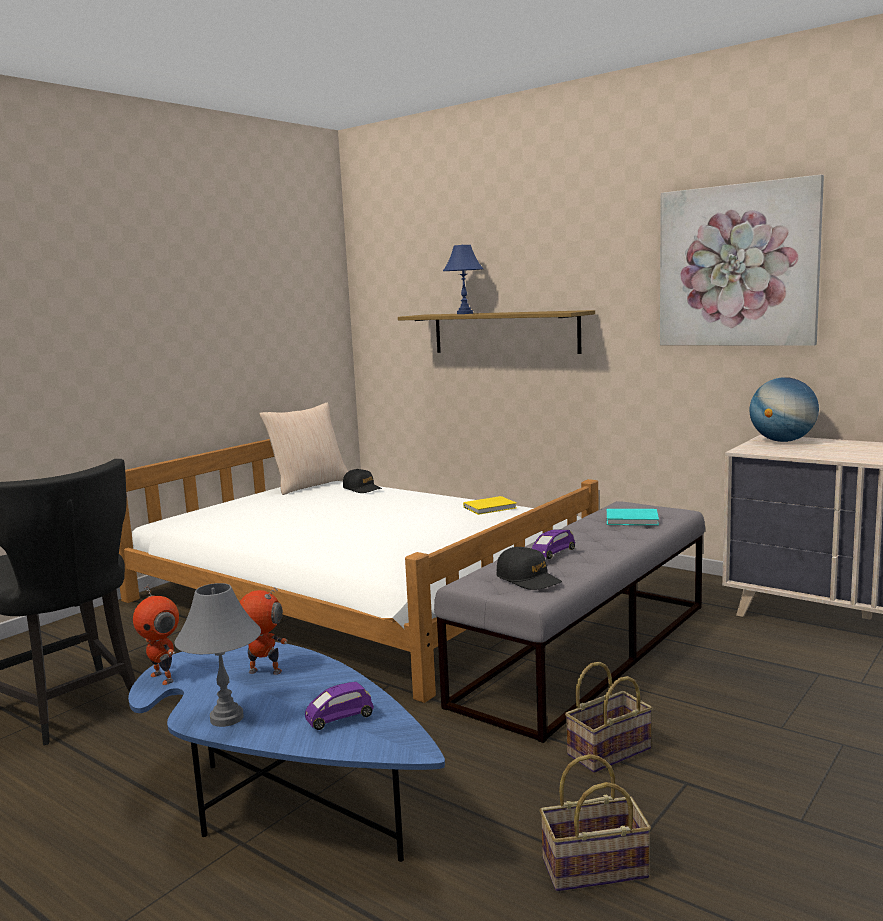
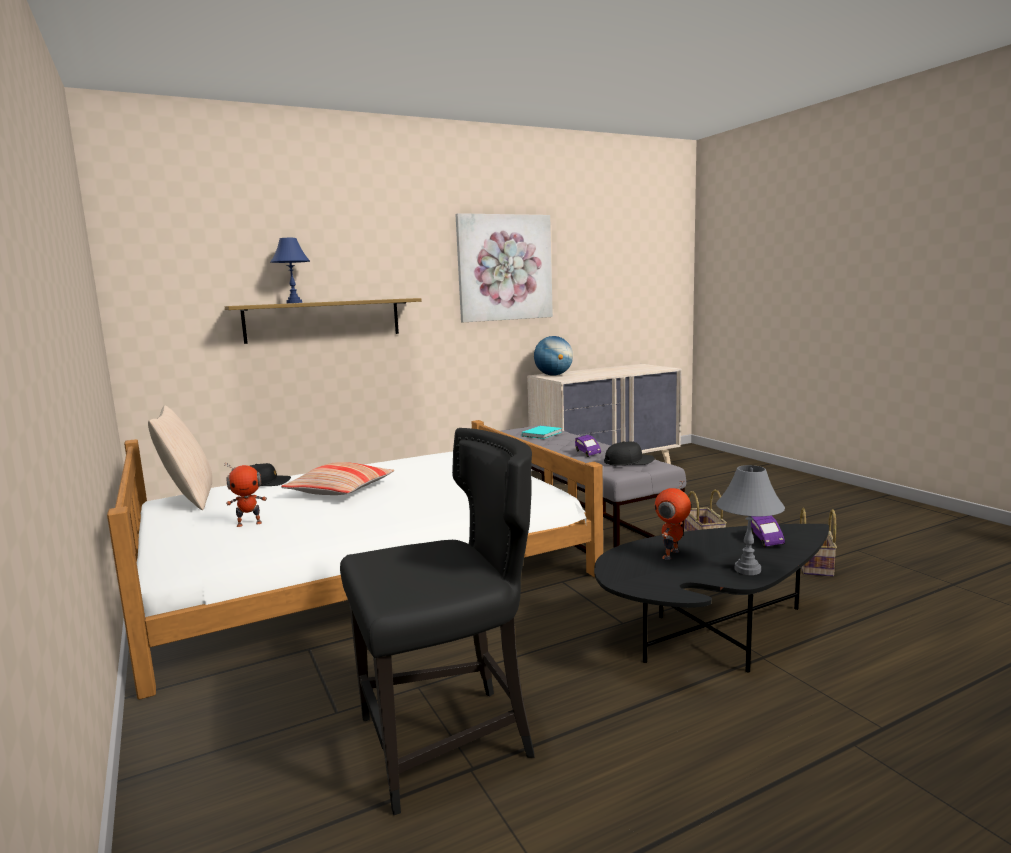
camera: 65 degrees left, 0 degrees up
blue coffee table [128,642,445,862] -> black coffee table [594,524,829,672]
toy robot [133,584,179,685] -> toy robot moved to [224,462,267,527]
yellow book [463,496,517,515] -> none
none -> pillow [281,462,394,495]

